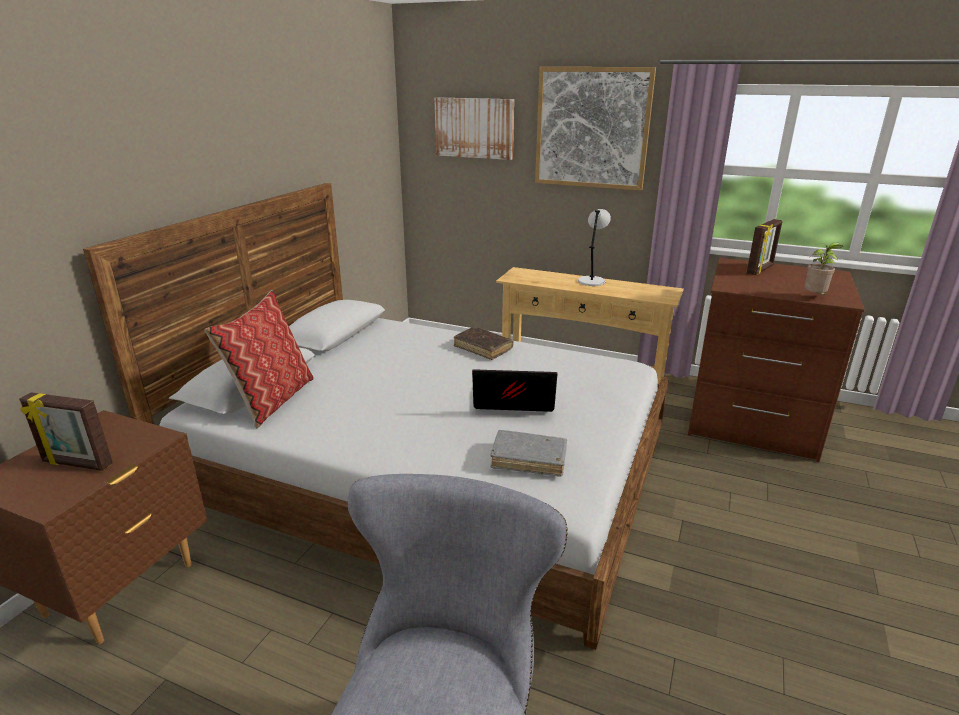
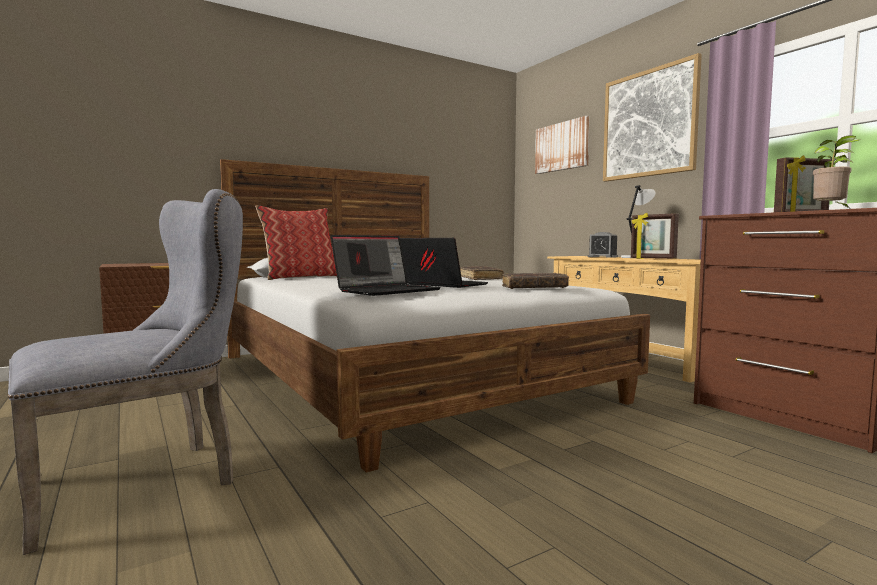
camera: 35 degrees right, 20 degrees down
picture frame [19,392,113,471] -> picture frame moved to [631,213,679,259]
grey book [490,430,567,477] -> laptop [331,235,441,296]
none -> brown book [502,273,569,289]
none -> alarm clock [588,232,618,258]

